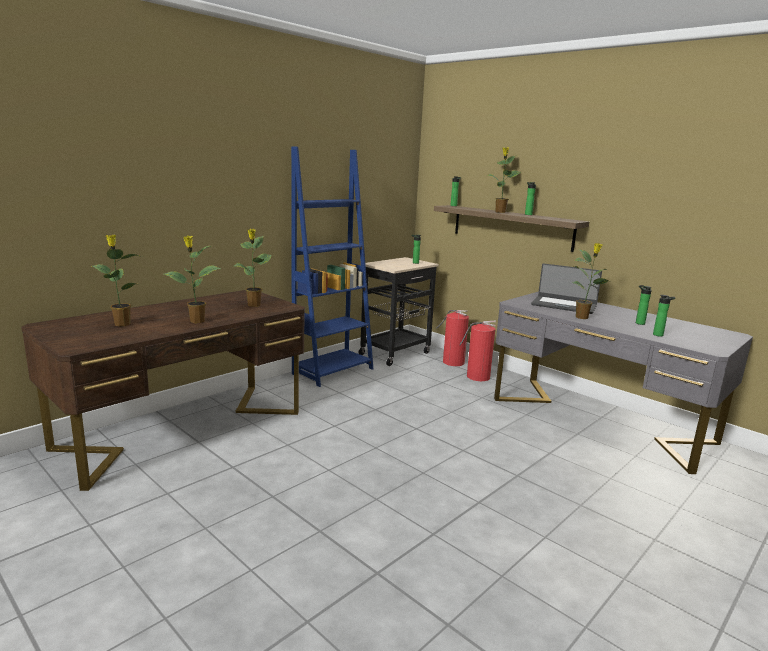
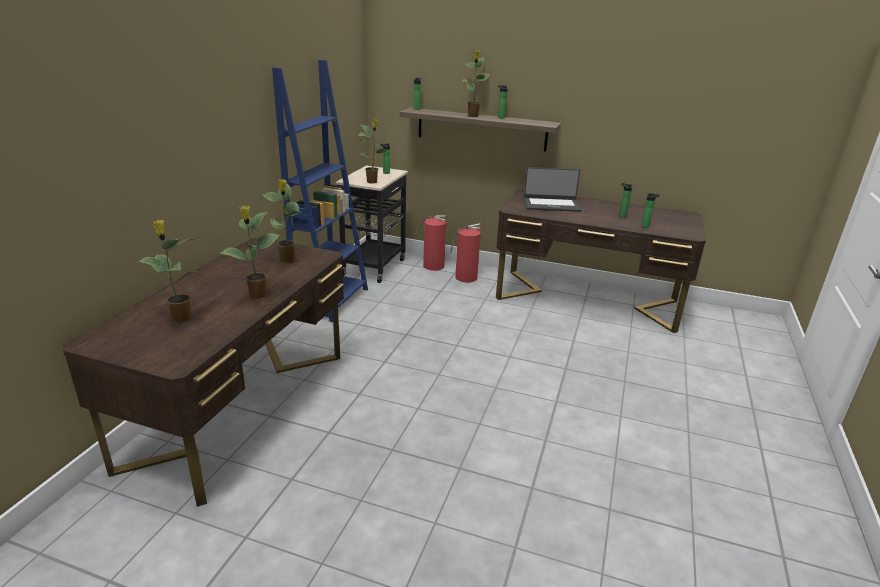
camera: 25 degrees left, 10 degrees up
grey desk [494,291,753,474] -> brown desk [496,189,706,333]
potted plant [572,243,608,319] -> potted plant moved to [359,119,389,184]

